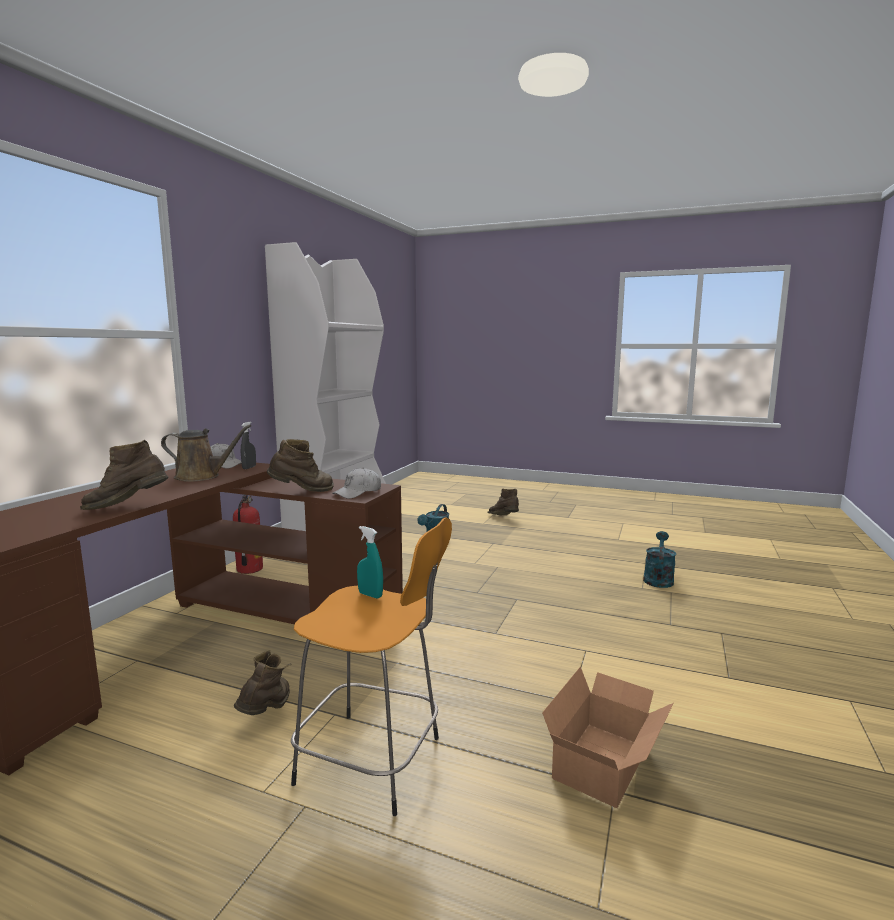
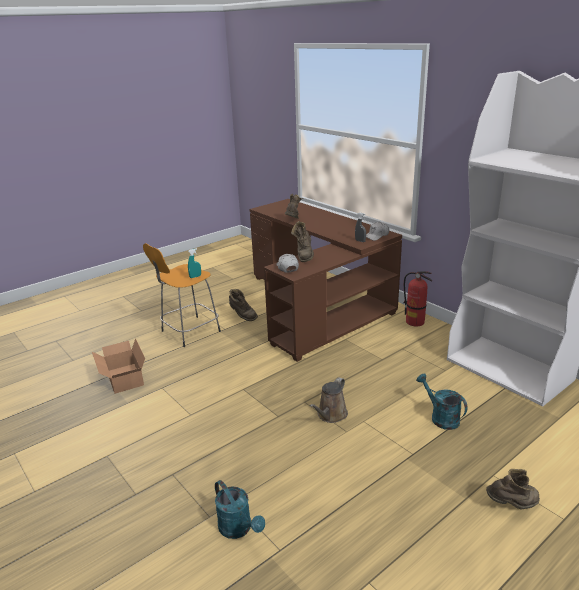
camera: 120 degrees right, 15 degrees up
brown watering can [161,424,251,482] -> brown watering can moved to [309,378,348,423]

